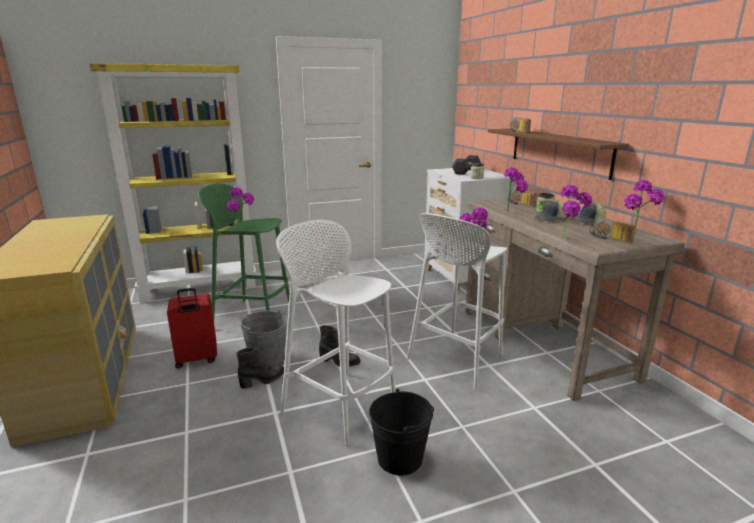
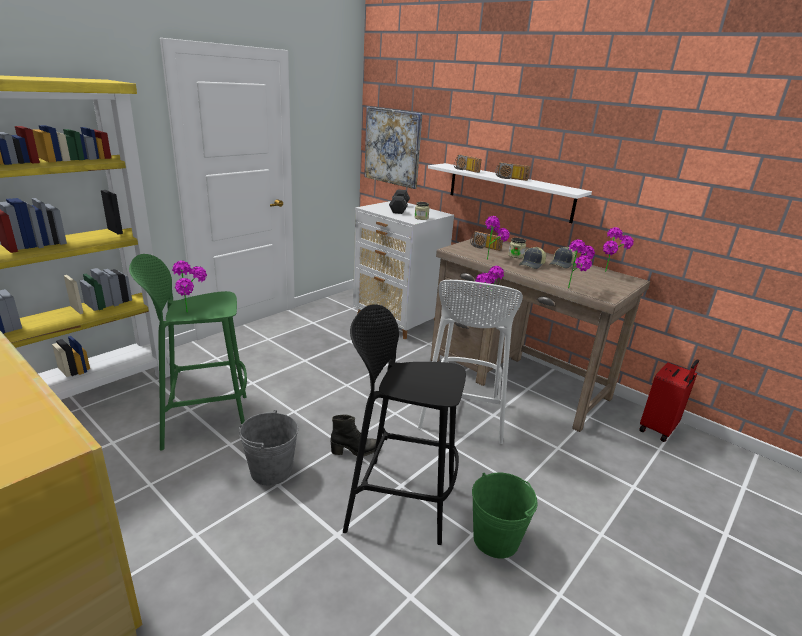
camera: 30 degrees left, 5 degrees up
red suitcase [167,288,217,369] -> red suitcase moved to [639,359,699,442]
black boot [237,347,284,389] -> none
white stool [276,220,396,446] -> black stool [343,304,466,545]
black bucket [369,389,434,475] -> green bucket [472,473,538,558]
brown shelf [488,129,630,180] -> white shelf [428,163,592,223]
radio [590,217,636,244] -> radio moved to [495,162,530,181]
none -> picture [364,107,422,189]

